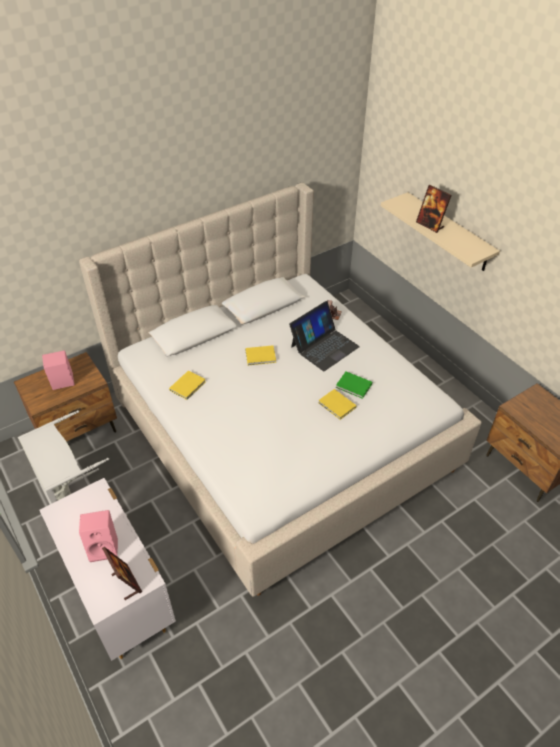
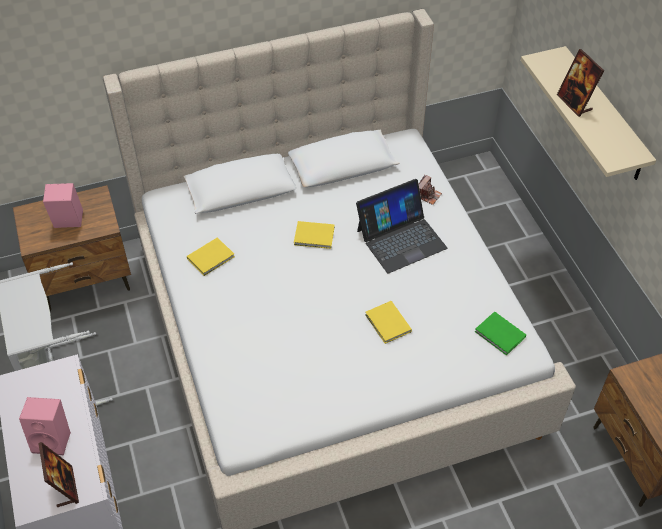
camera: 15 degrees right, 5 degrees up
green book [336,372,372,399] -> green book moved to [475,311,526,356]

